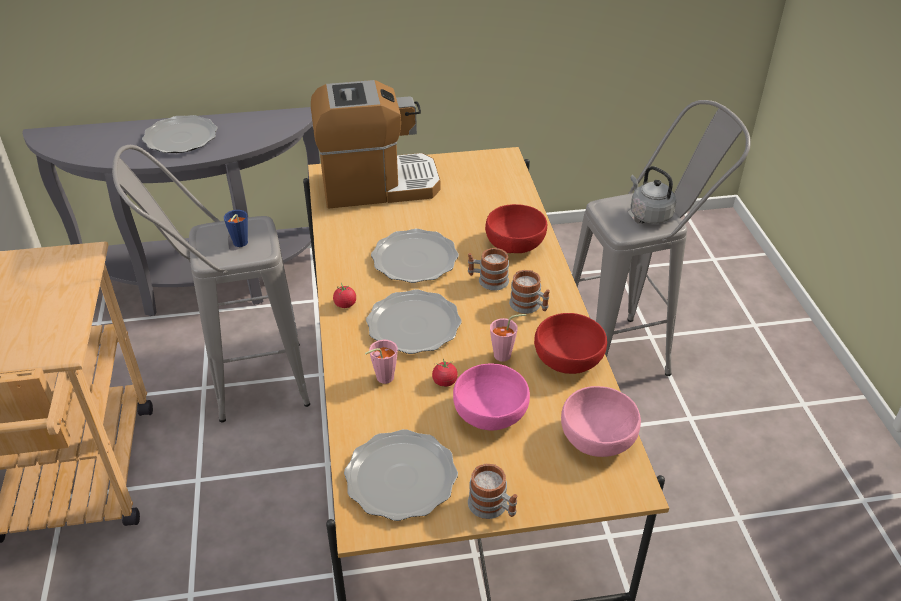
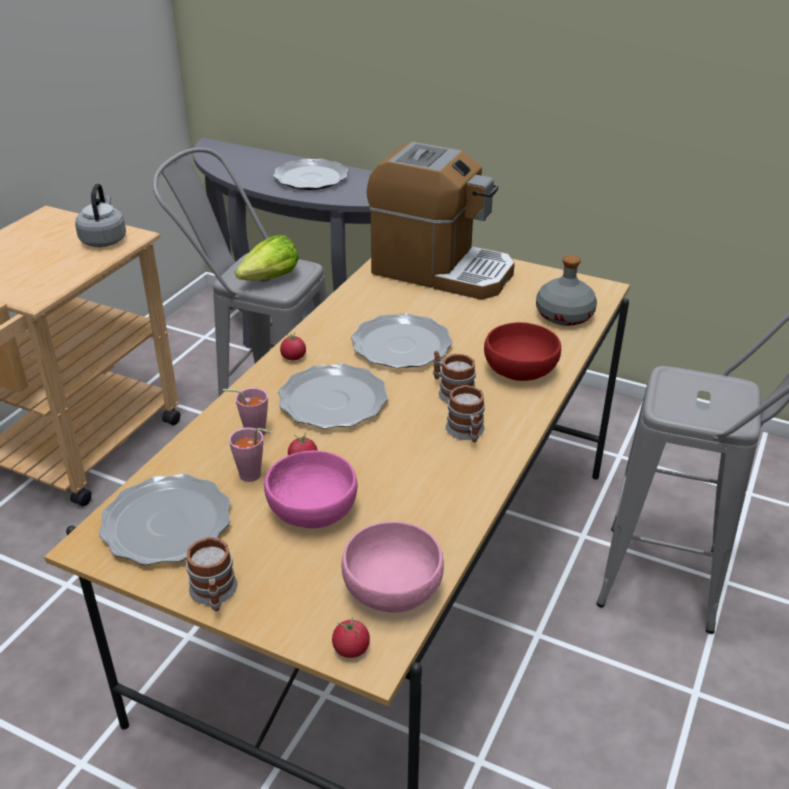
camera: 35 degrees right, 5 degrees down
blue cup [224,210,248,247] -> lettuce [235,235,299,281]
pink cup [490,314,526,362] -> pink cup moved to [229,427,273,482]
red bowl [534,313,607,374] -> none
grey kettle [630,166,676,224] -> grey kettle moved to [75,183,126,247]
none -> tomato [332,617,370,658]
none -> grey bottle [536,255,597,326]

